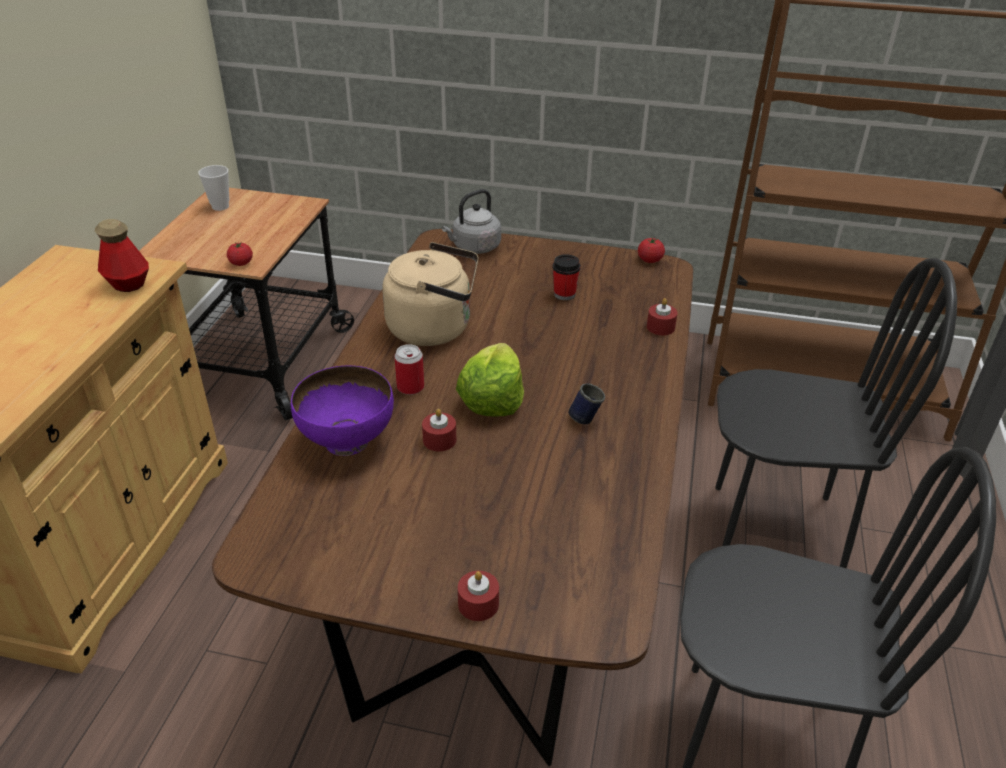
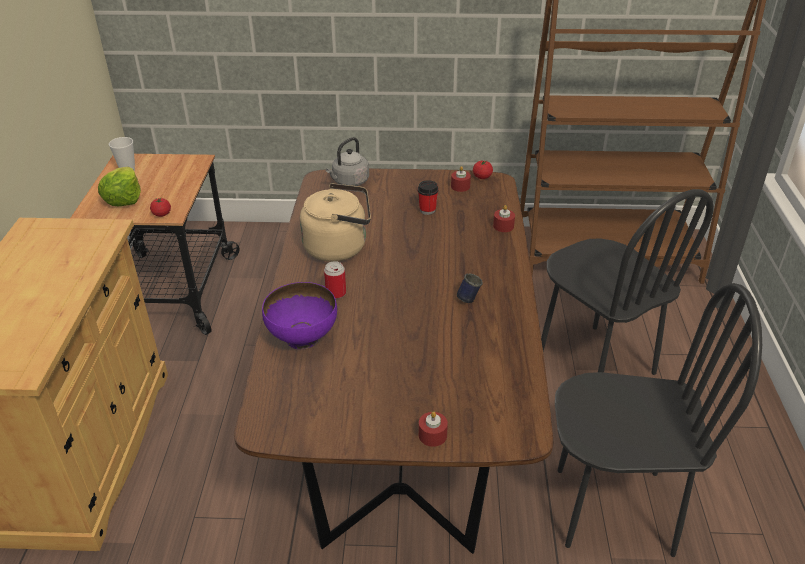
camera: 10 degrees left, 0 degrees up
bottle [95,219,149,292] -> none
red candle [422,409,456,451] -> red candle moved to [451,166,471,192]
lettuce [456,343,524,417] -> lettuce moved to [98,167,141,206]
black chair [715,258,957,568] -> black chair turned 60 degrees clockwise [541,189,714,375]

